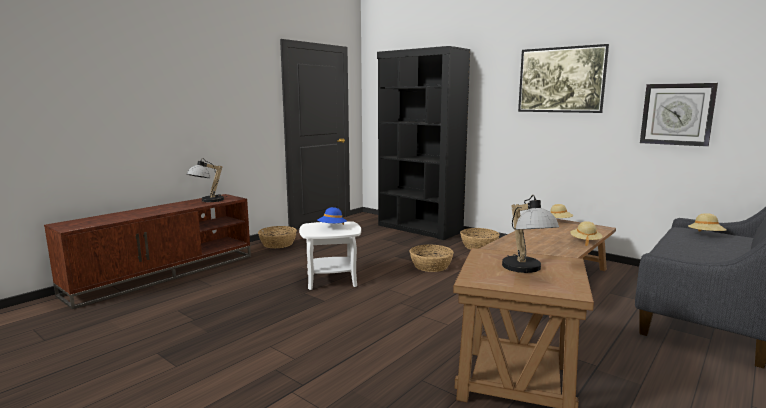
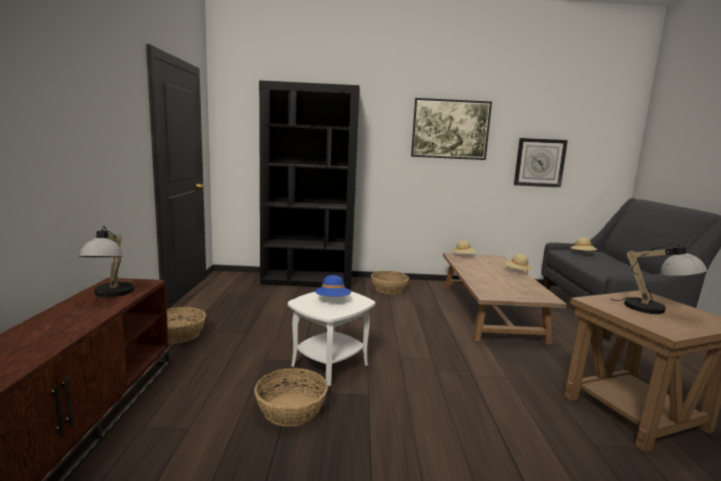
camera: 40 degrees left, 0 degrees up
basket [410,245,454,272] -> basket moved to [254,368,328,426]

